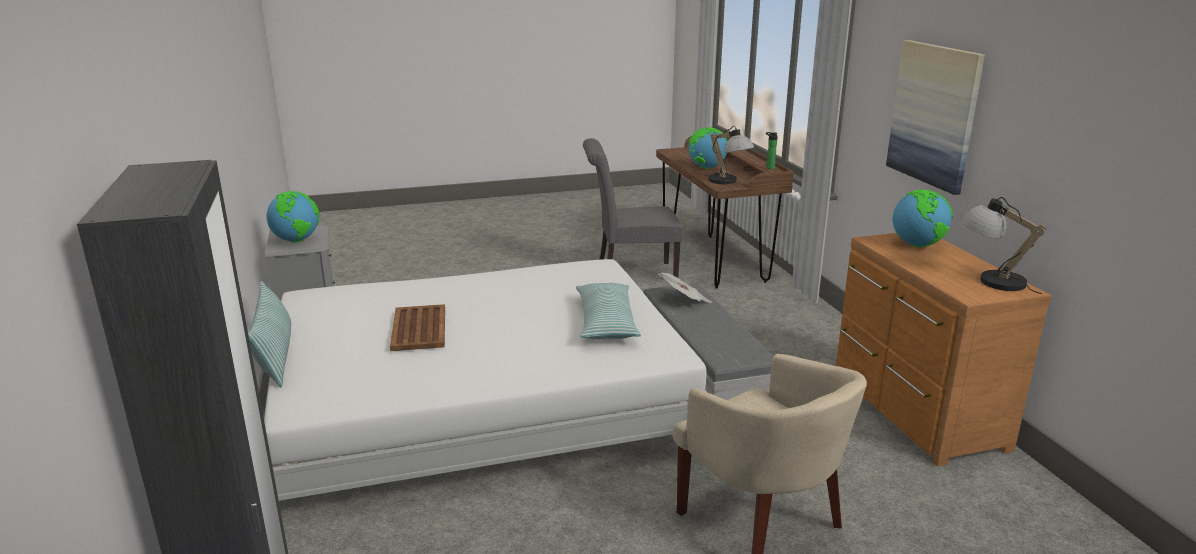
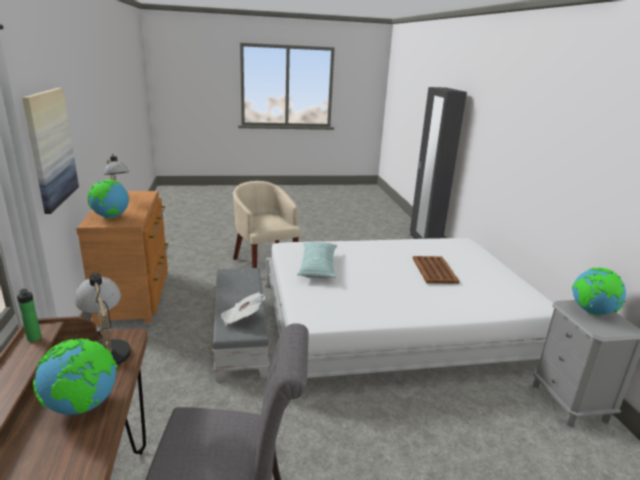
camera: 175 degrees left, 0 degrees up
pillow [248,281,291,388] -> none

